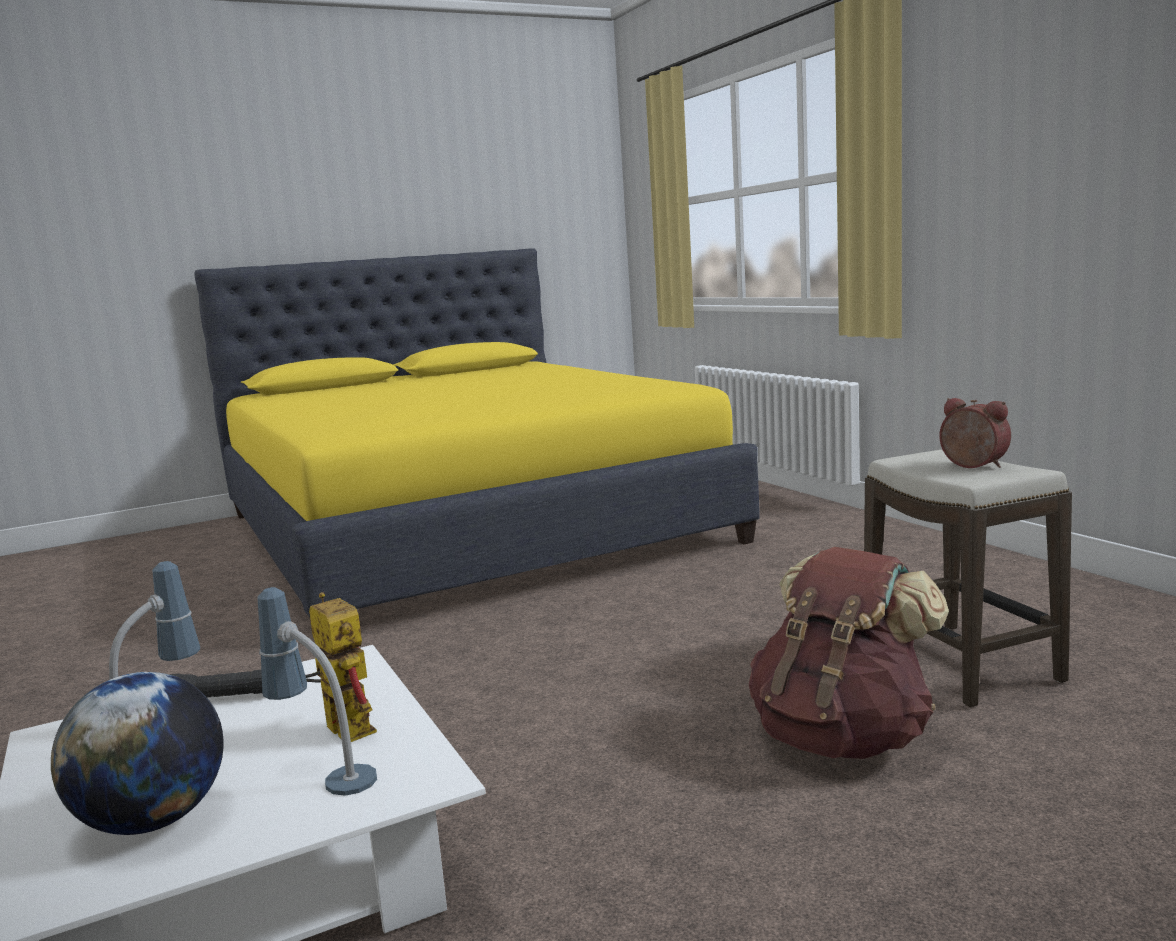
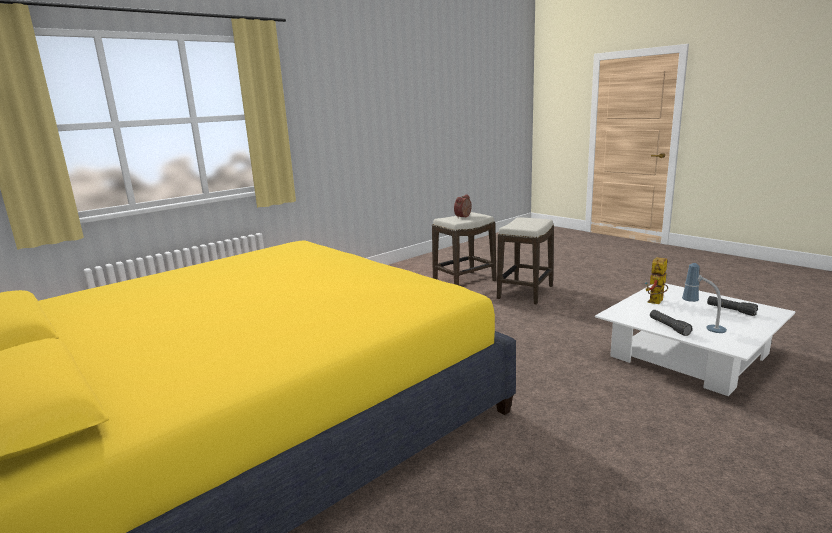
camera: 105 degrees left, 5 degrees up
globe [51,672,224,835] -> black flashlight [707,296,758,316]
table lamp [257,587,377,796] -> none
brown backpack [749,547,949,759] -> stool [497,217,554,304]

